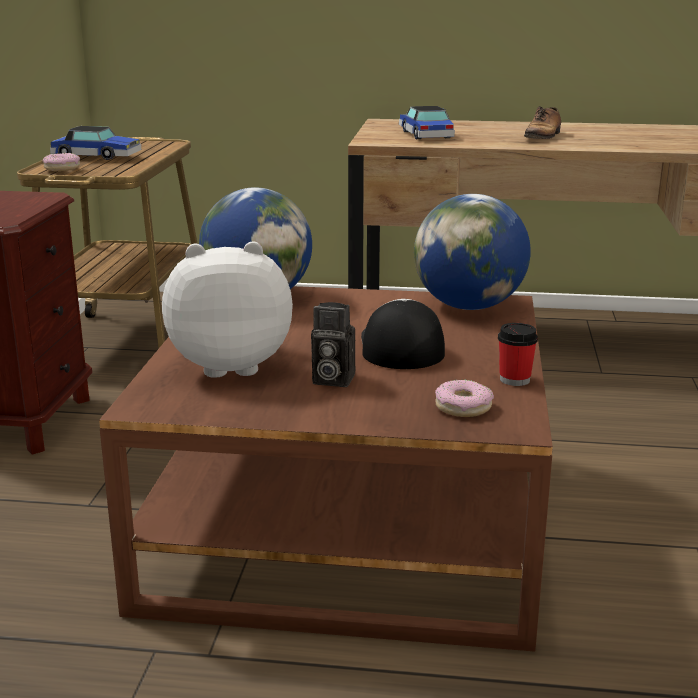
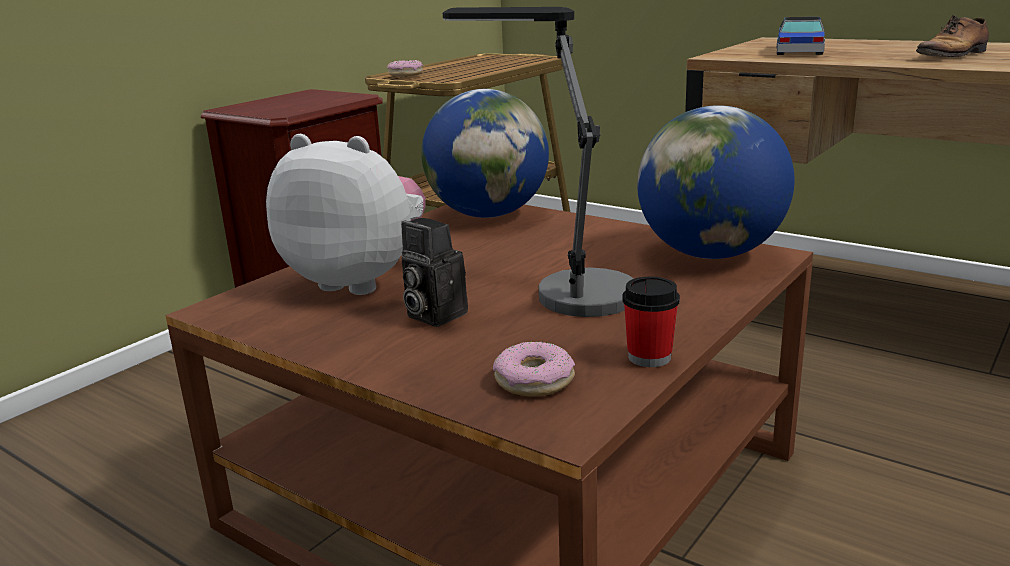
camera: 30 degrees right, 0 degrees up
toy car [50,126,141,160] -> none
cap [361,299,445,369] -> table lamp [443,7,634,317]

